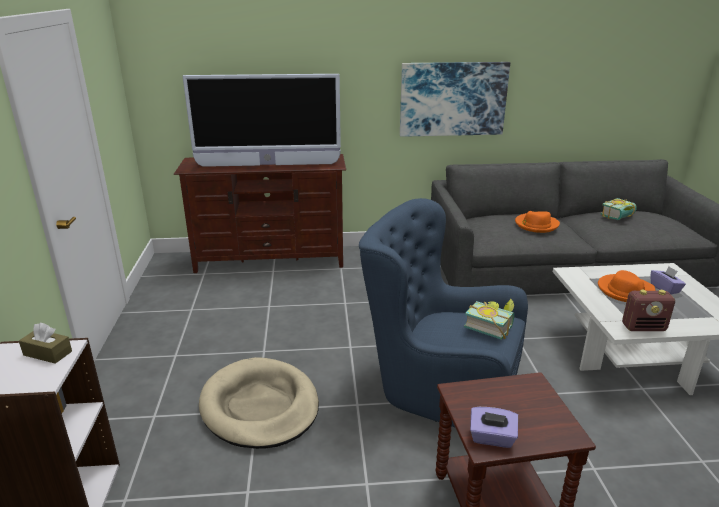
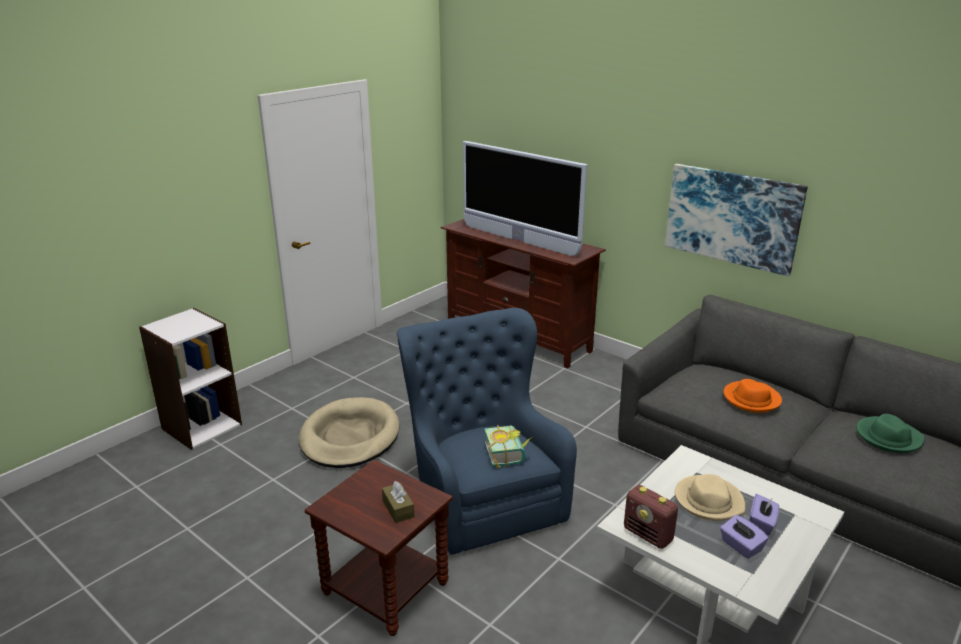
camera: 45 degrees right, 0 degrees up
brown tissue box [19,323,72,364] -> brown tissue box moved to [382,481,414,523]
purple tissue box [470,407,518,448] -> purple tissue box moved to [720,515,769,559]
orange hat [598,270,655,302] -> beige hat [675,474,745,521]
book [601,198,637,220] -> green hat [856,414,925,453]

